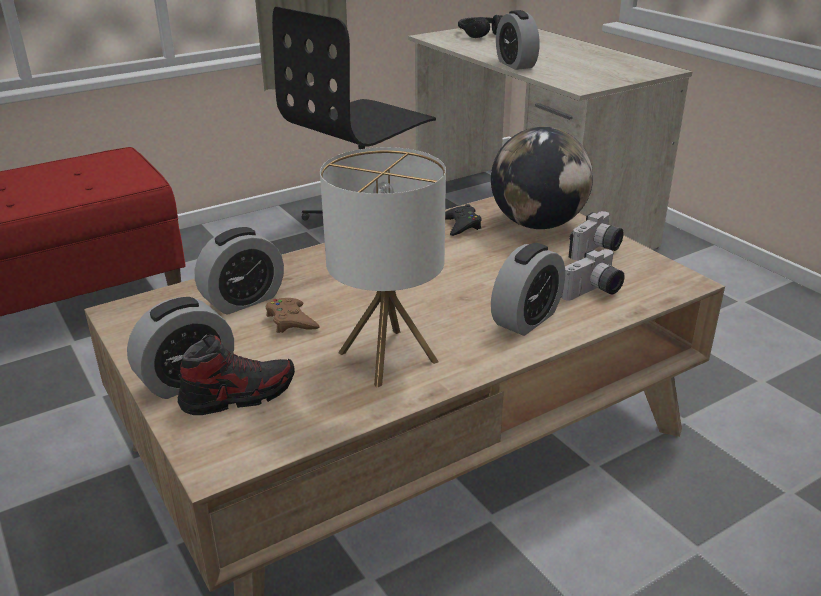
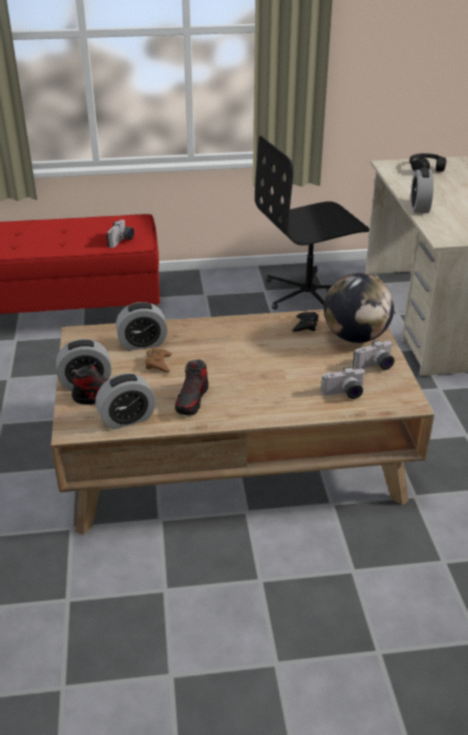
camera: 25 degrees right, 5 degrees up
table lamp [320,147,446,388] -> shoe [175,360,209,415]
alarm clock [491,243,565,336] -> alarm clock moved to [95,373,156,429]
none -> camera [106,220,134,248]

